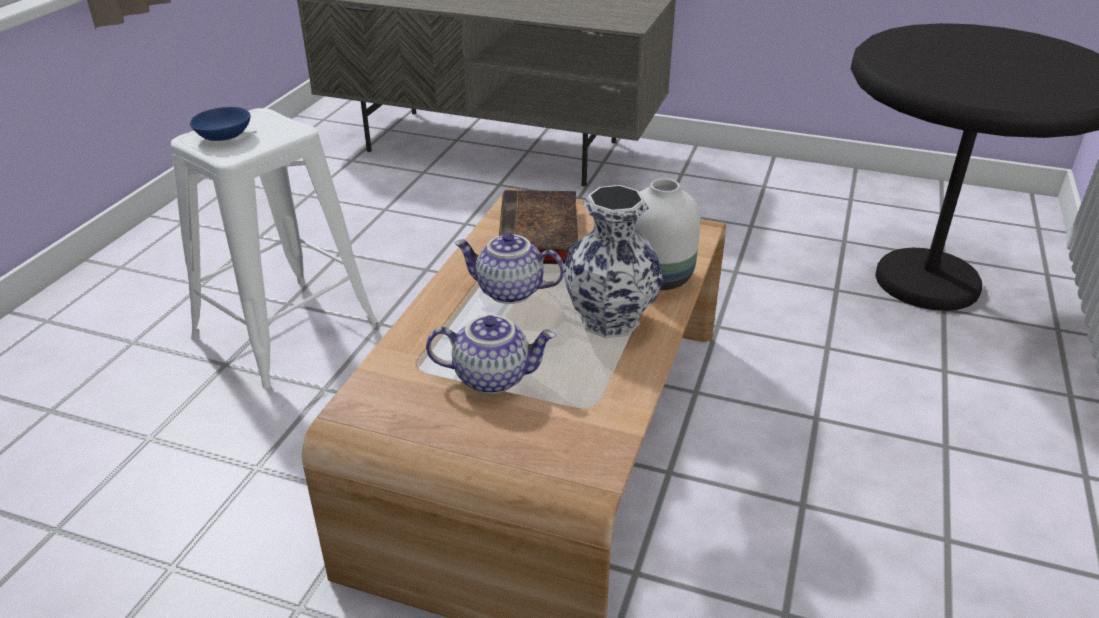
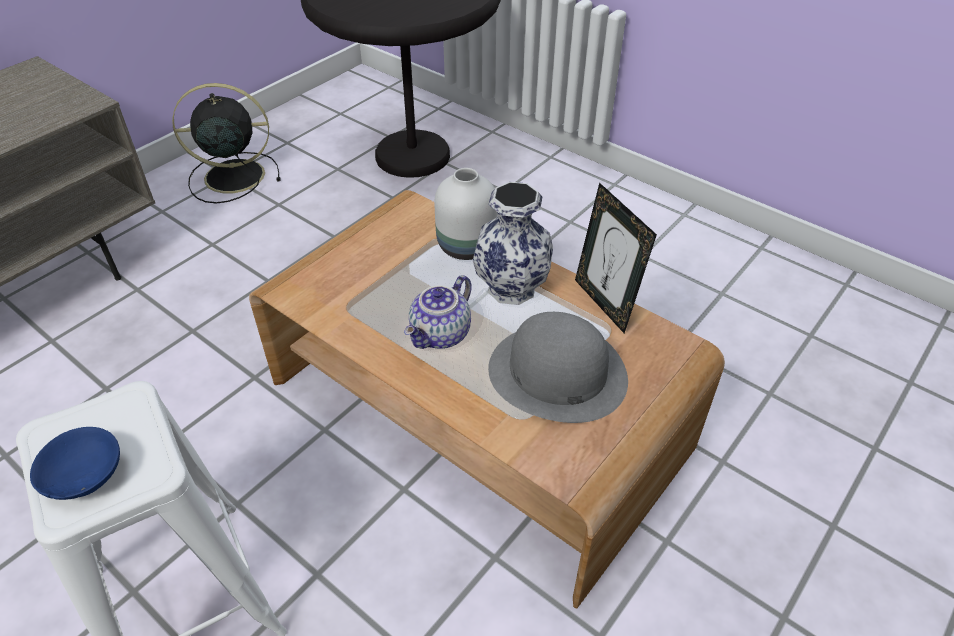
camera: 70 degrees left, 10 degrees up
teapot [426,315,556,394] -> grey hat [488,312,628,423]
book [499,190,578,264] -> none
none -> black fan [172,83,281,204]
none -> picture frame [575,183,657,334]

